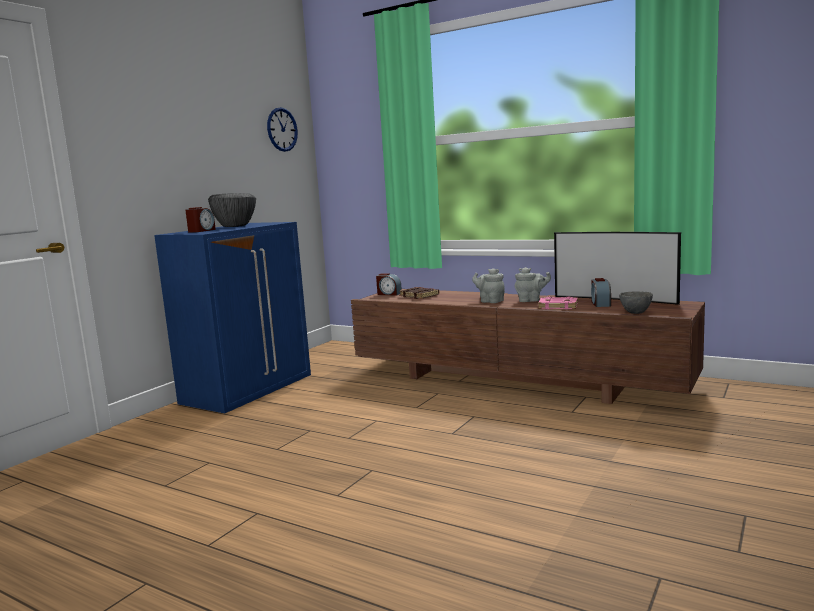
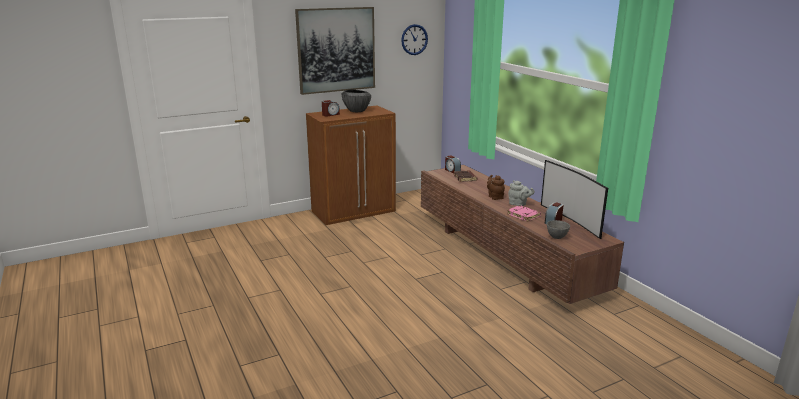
camera: 30 degrees right, 10 degrees up
blue cabinet [154,222,311,413] -> brown cabinet [306,106,396,225]
grey teapot [472,268,505,303] -> brown teapot [487,175,505,200]
none -> picture [295,7,375,95]

